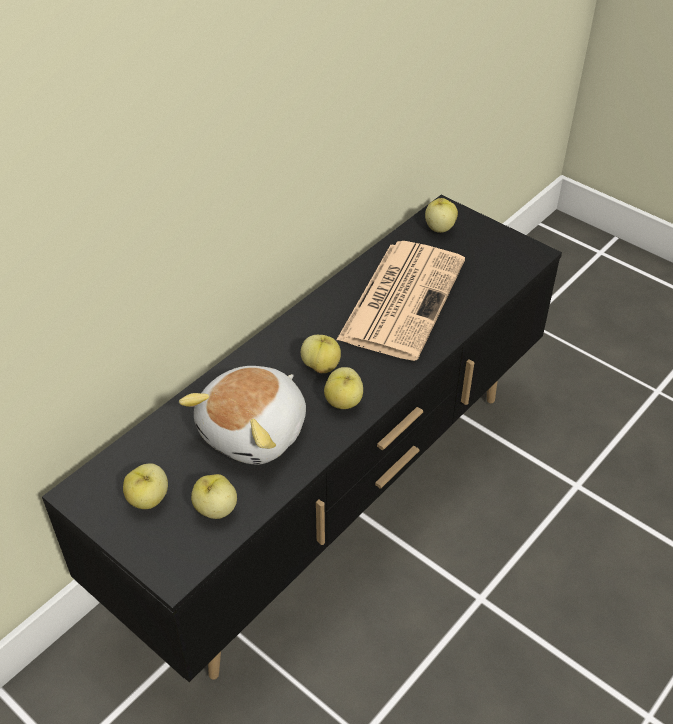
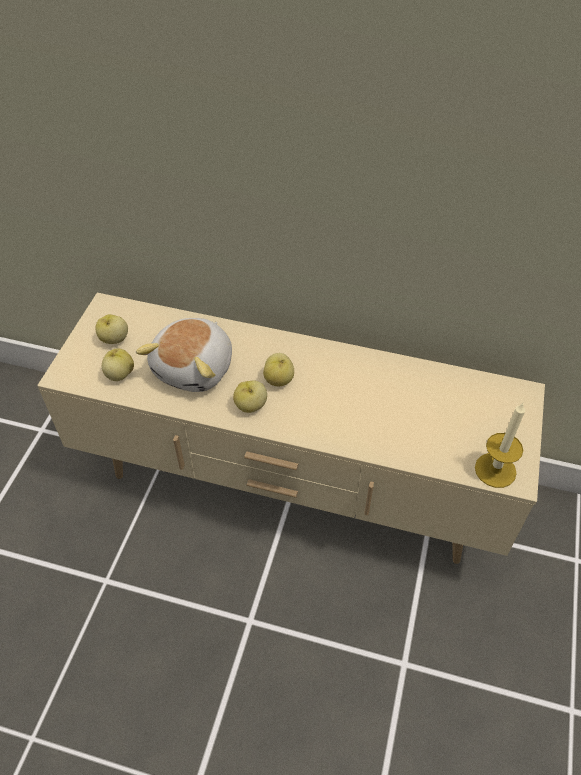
camera: 65 degrees right, 5 degrees up
black tv stand [42,195,562,682] -> beige tv stand [37,293,545,564]
plush toy [179,366,306,465] -> plush toy turned 75 degrees counterclockwise [136,318,232,392]
newspaper [336,241,465,361] -> none
apple [425,198,458,233] -> none
none -> candle [475,402,525,488]

